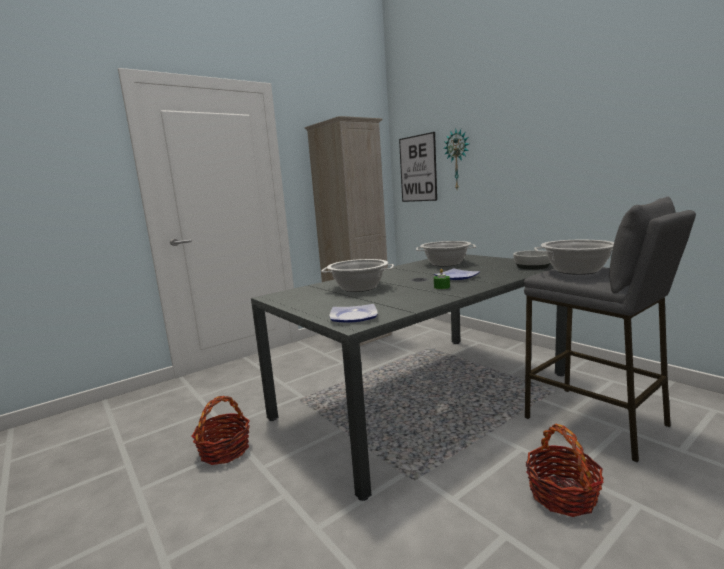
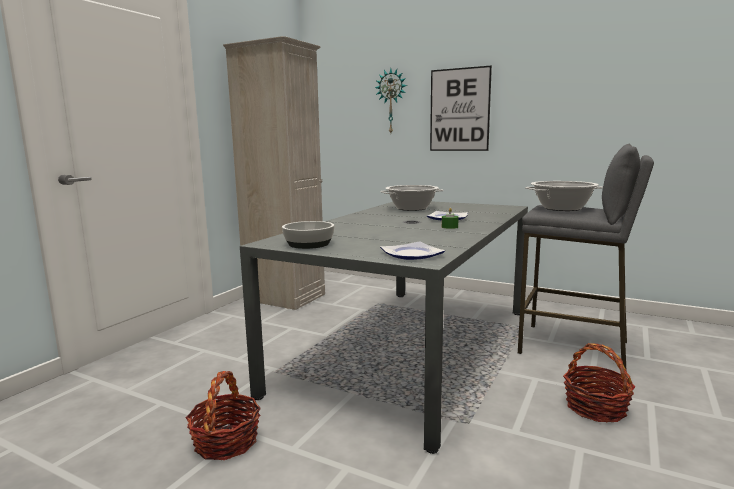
camera: 25 degrees left, 0 degrees up
cooking pot [321,259,394,292] -> none
picture [399,132,437,202] -> picture moved to [430,66,492,151]
bowl [513,250,551,270] -> bowl moved to [282,221,334,249]

